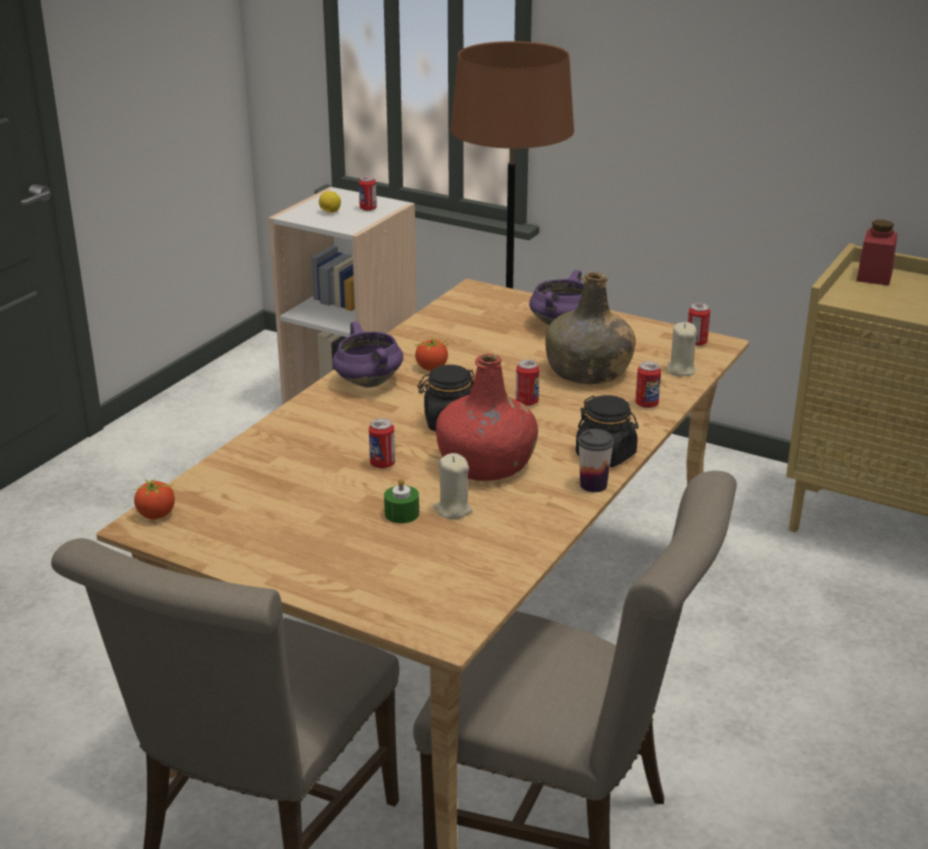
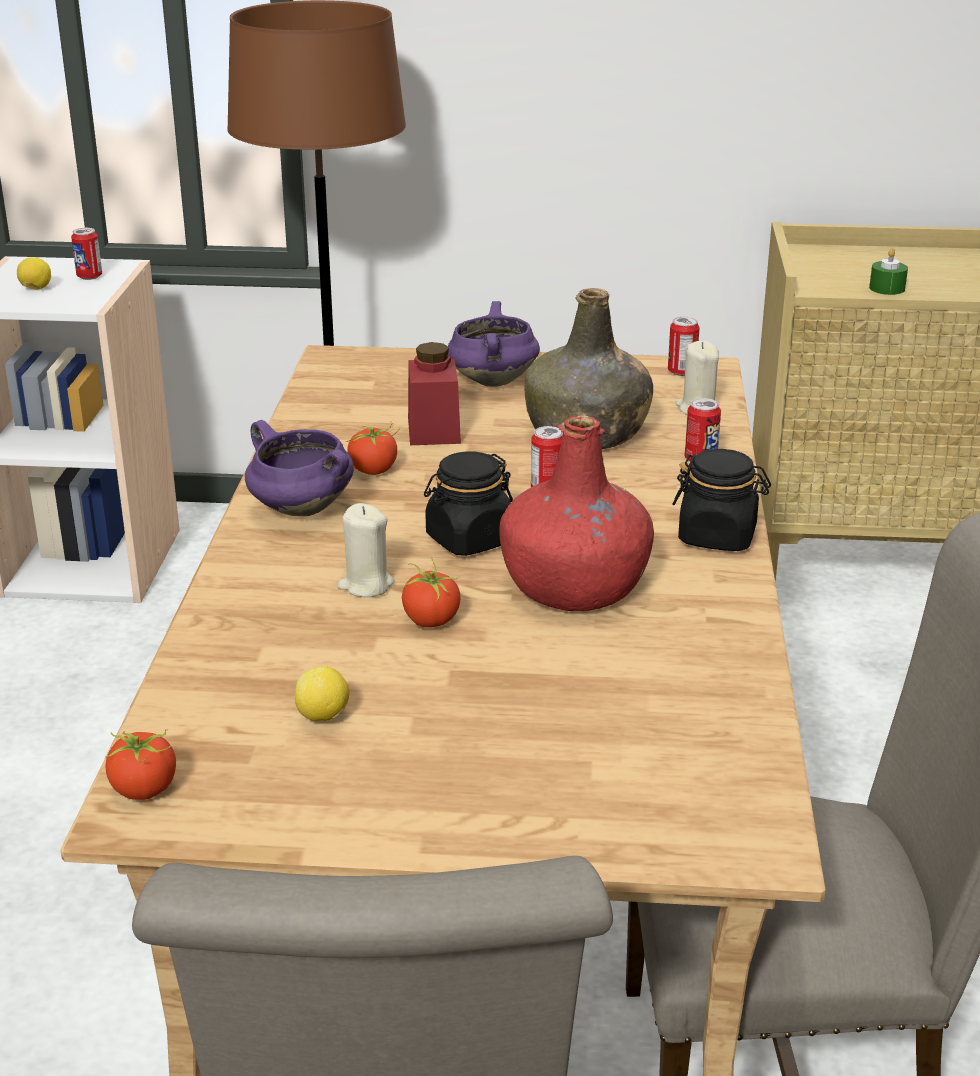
camera: 25 degrees left, 0 degrees up
can [369,418,395,469] -> tomato [402,557,461,627]
green candle [384,478,419,523] -> green candle moved to [869,248,908,295]
beige candle [434,453,472,519] -> beige candle moved to [337,503,395,597]
cup [578,429,614,492] -> none
red jar [856,220,898,286] -> red jar moved to [408,342,461,445]
none -> lemon [295,666,349,721]

